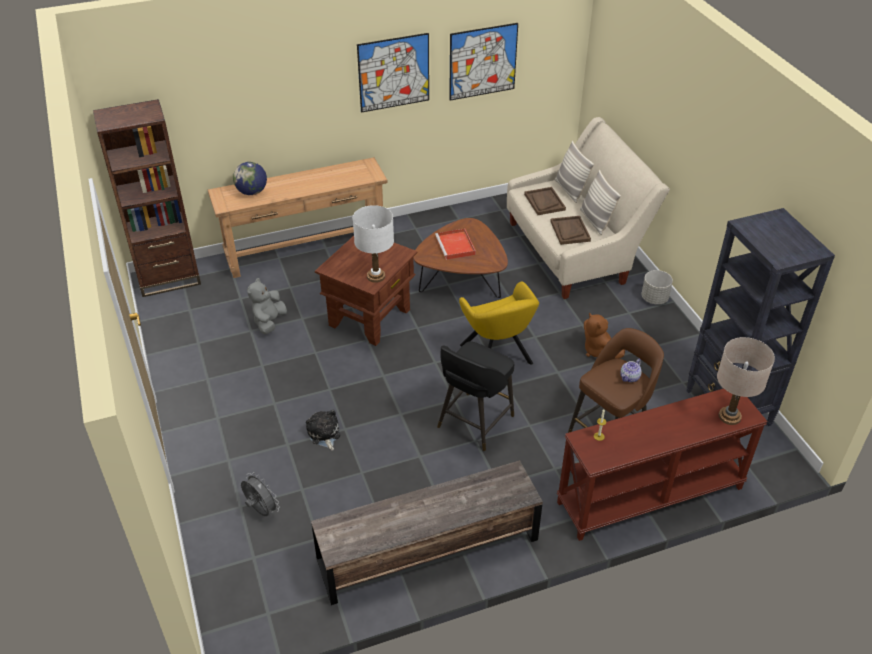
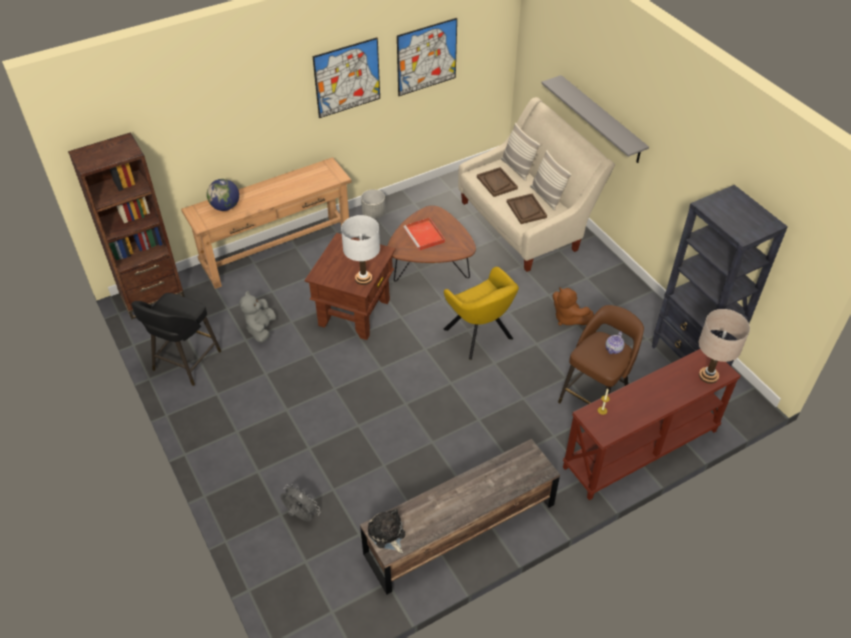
camera: 10 degrees left, 5 degrees up
plush toy [306,410,340,451] -> plush toy moved to [368,509,405,553]
black stool [437,341,514,451] -> black stool moved to [131,293,221,386]
grey planter [641,270,673,305] -> grey planter moved to [361,189,385,219]
none -> grey shelf [541,75,649,163]

